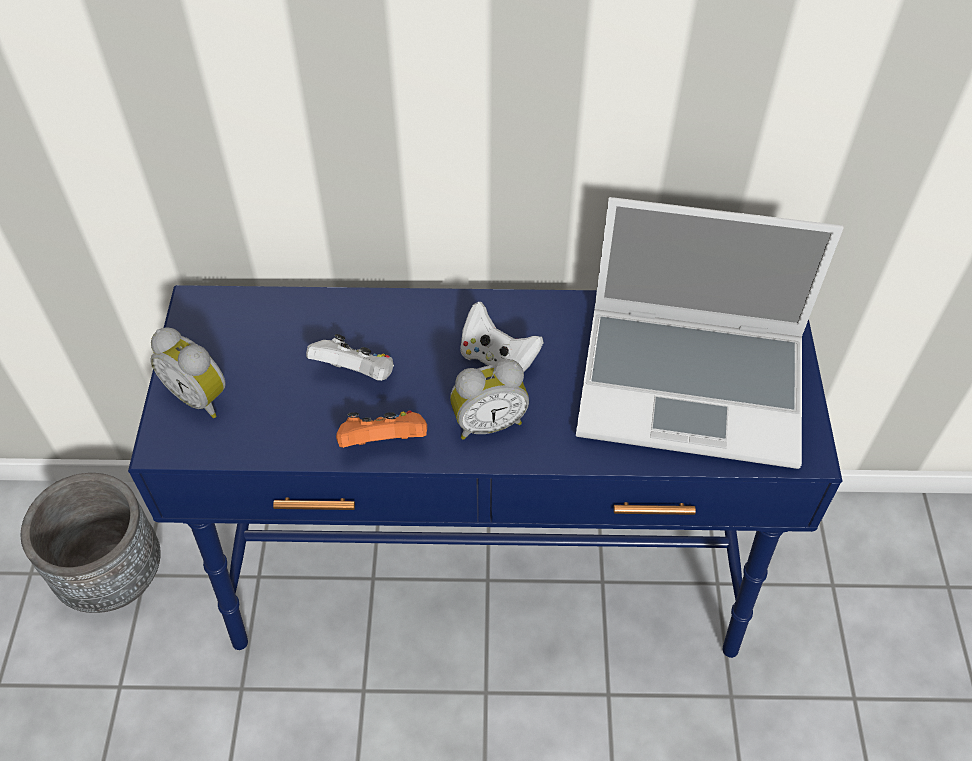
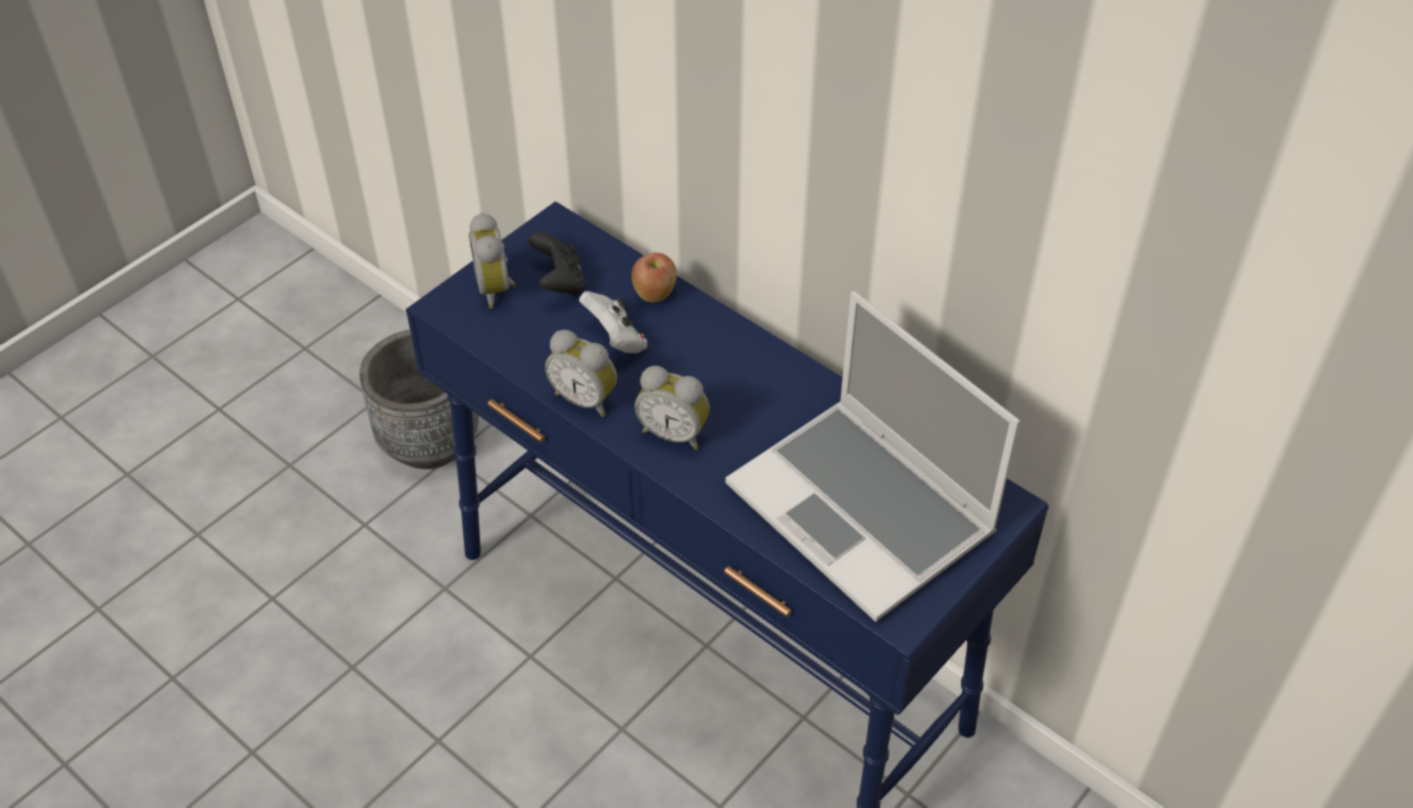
camera: 40 degrees right, 5 degrees down
orange game controller [336,410,427,448] -> alarm clock [545,330,617,417]
white game controller [460,302,544,372] -> none
none -> black game controller [528,232,586,297]
none -> apple [632,252,677,302]

